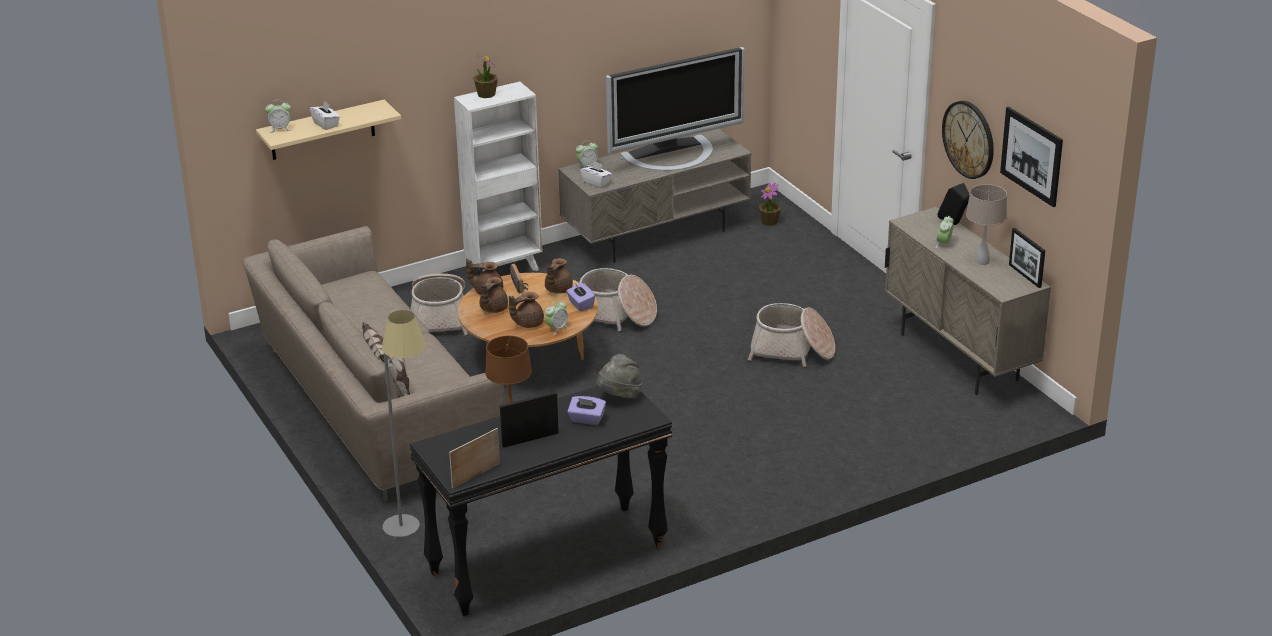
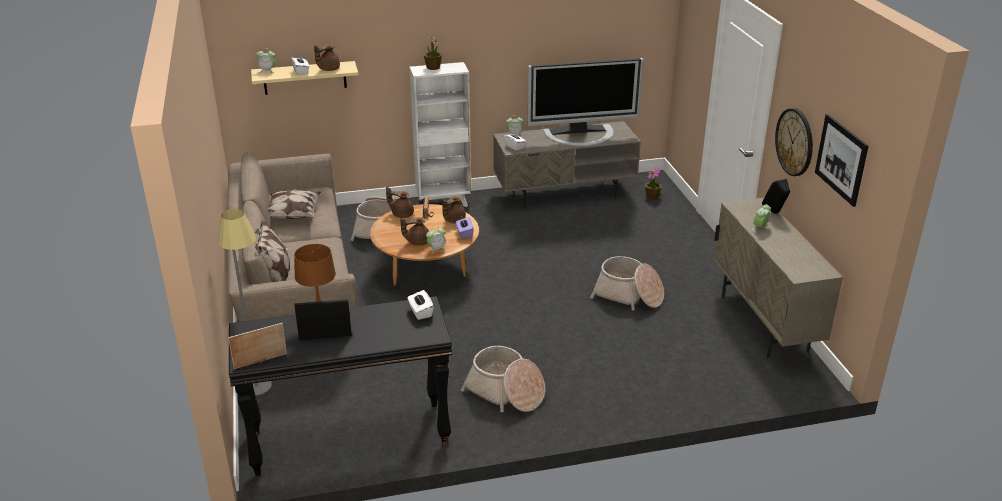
camera: 15 degrees right, 0 degrees up
brown teapot [479,277,508,313] -> brown teapot moved to [314,45,340,71]
purple tissue box [567,396,606,425] -> none
basket [579,268,657,331] -> basket moved to [461,346,545,412]
grey hat [596,354,642,399] -> white tissue box [407,290,434,320]
beige table lamp [966,184,1007,265] -> none
picture frame [1009,228,1045,288] -> none
none -> pillow [268,189,322,219]

